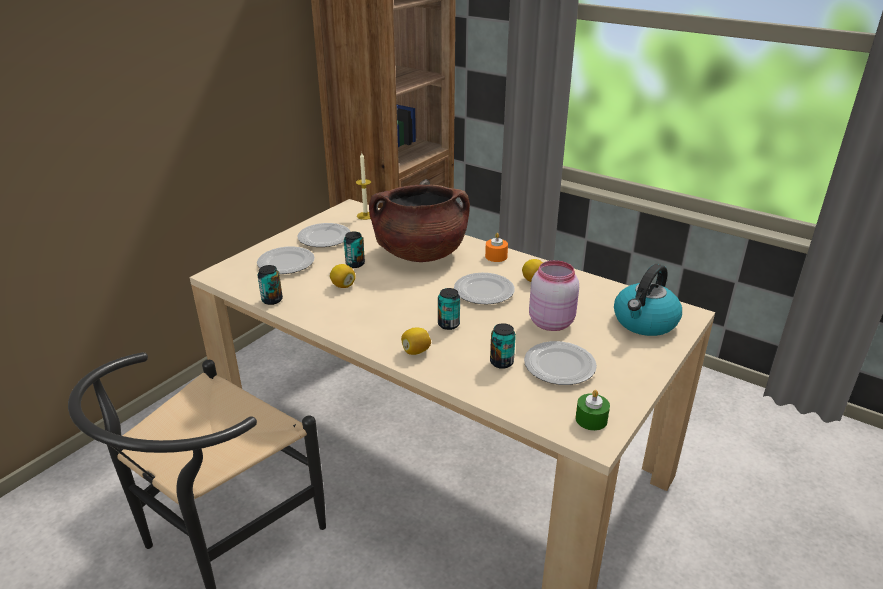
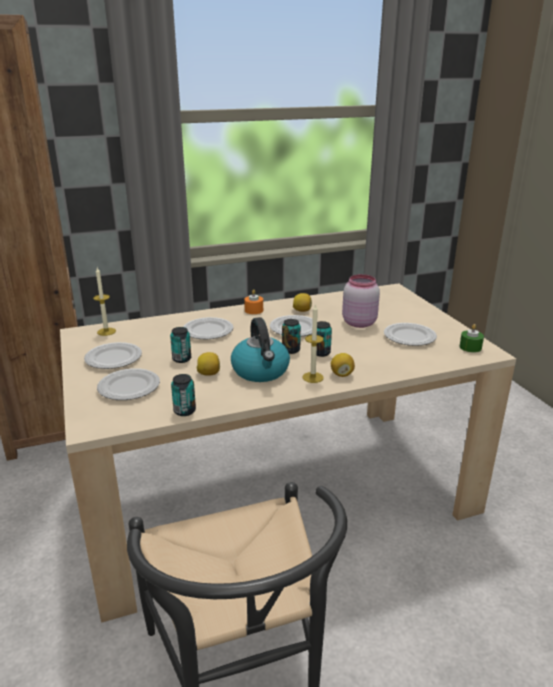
camera: 55 degrees left, 5 degrees down
brown cooking pot [369,185,470,262] -> plate [183,317,233,339]
can [490,323,516,369] -> can moved to [282,319,301,354]
kettle [614,264,682,336] -> kettle moved to [231,317,290,382]
none -> candle [303,304,324,383]

